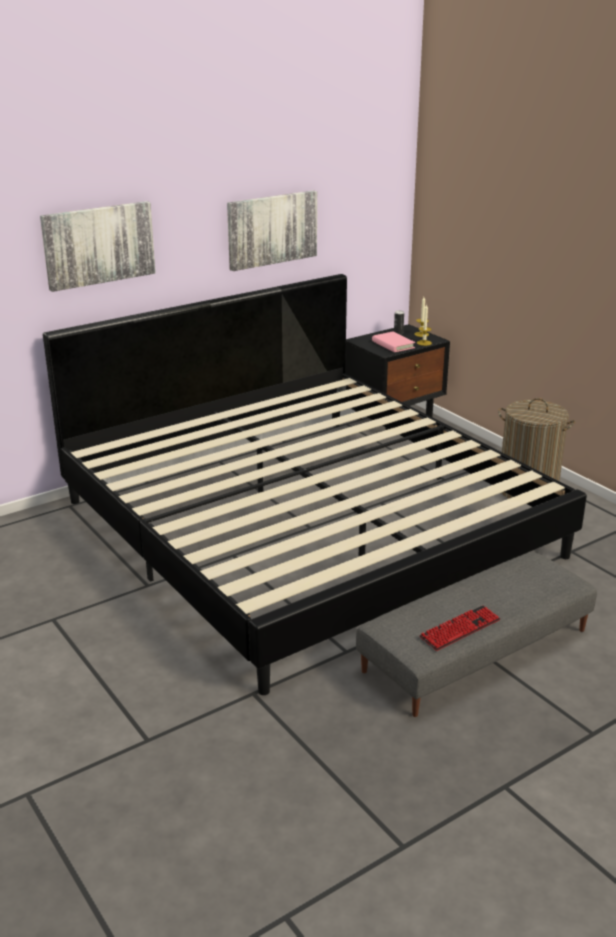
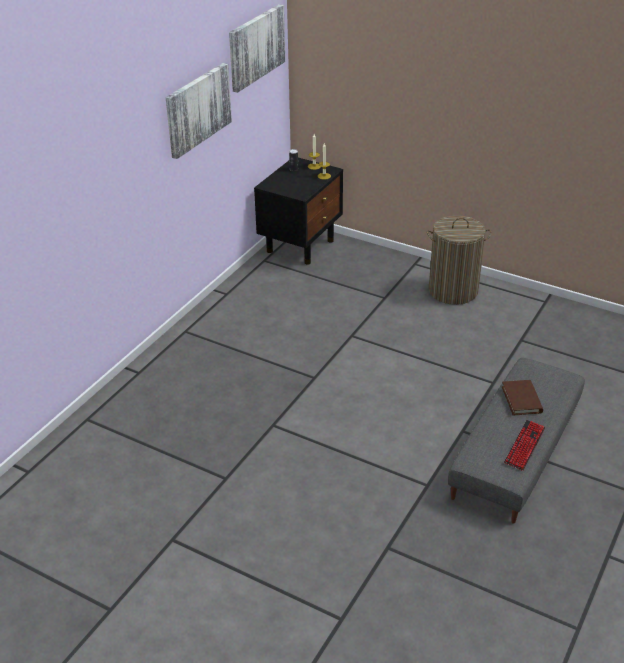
camera: 25 degrees left, 10 degrees up
picture [40,201,156,292] -> picture moved to [229,4,285,93]
bed [43,274,587,695] -> none
pink book [372,331,415,352] -> none
none -> brown book [502,380,543,415]

